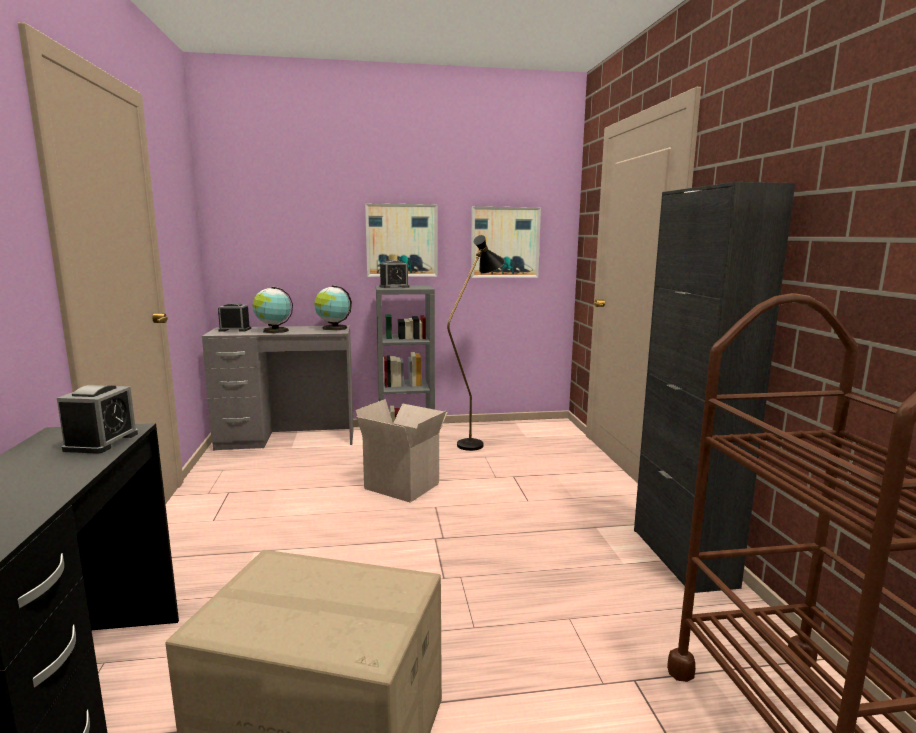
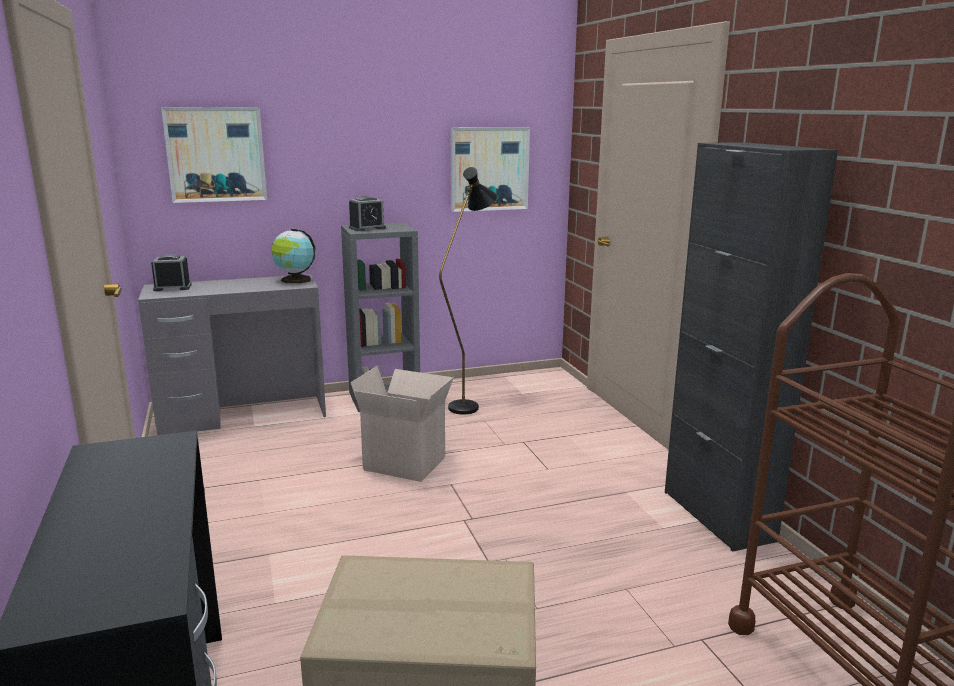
camera: 10 degrees left, 5 degrees up
alarm clock [57,385,138,454] -> none
globe [253,287,293,333] -> none
picture [365,203,438,277] -> picture moved to [161,107,267,203]

